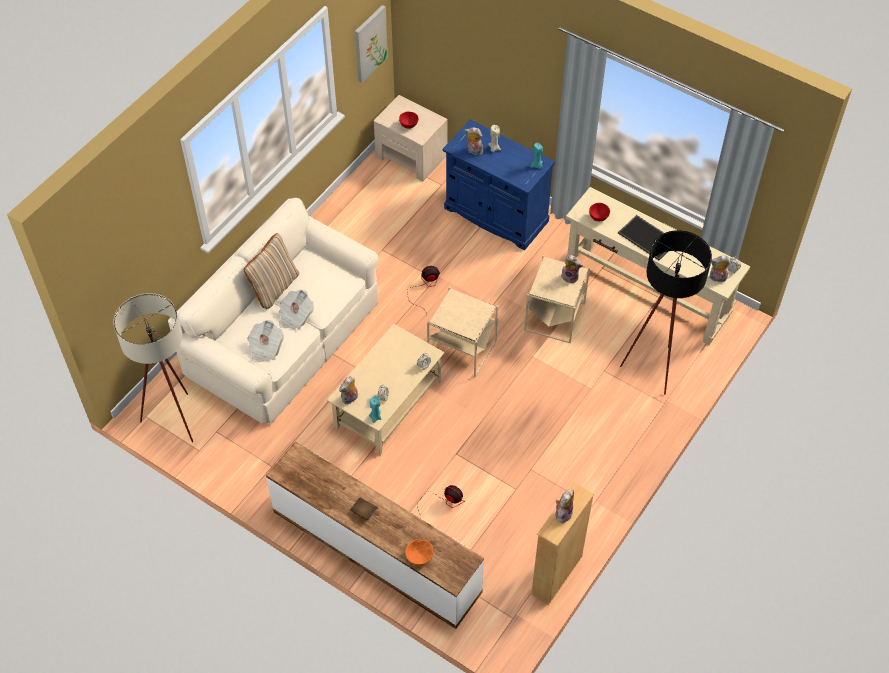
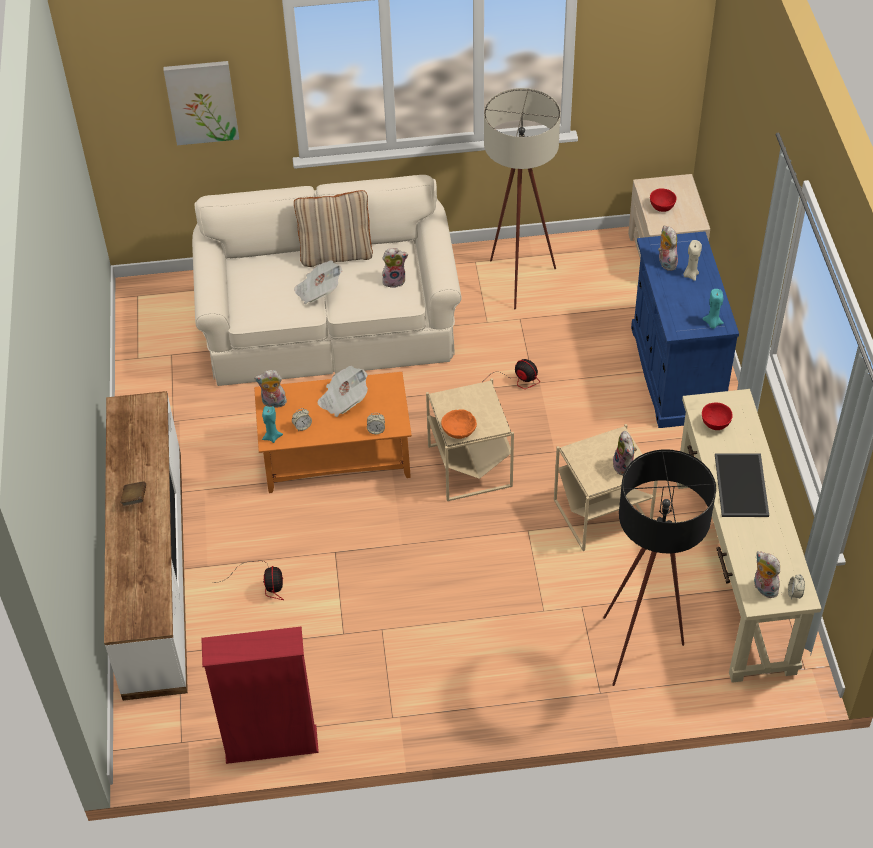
camera: 50 degrees right, 5 degrees down
beige floor lamp [113,293,193,443] -> beige floor lamp moved to [484,88,560,309]
newspaper [248,320,284,362] -> newspaper moved to [317,366,368,417]
beige coffee table [327,324,444,456] -> orange coffee table [254,372,412,493]
picture [355,5,388,83] -> picture moved to [163,61,239,145]
orange bowl [405,539,433,565] -> orange bowl moved to [441,409,477,439]
beige bookcase [530,483,594,605] -> red bookcase [201,627,319,764]
plush toy [555,489,574,523] -> plush toy moved to [382,248,408,288]

